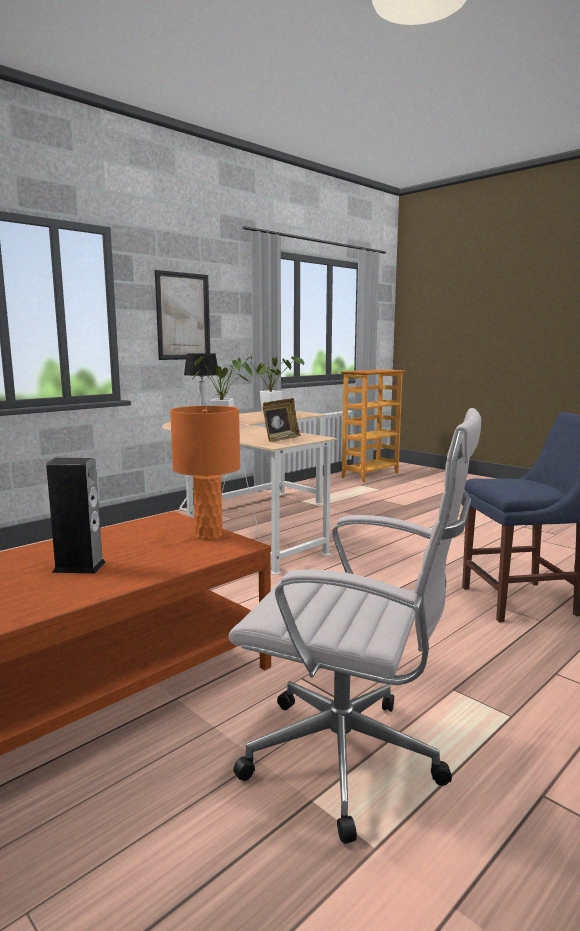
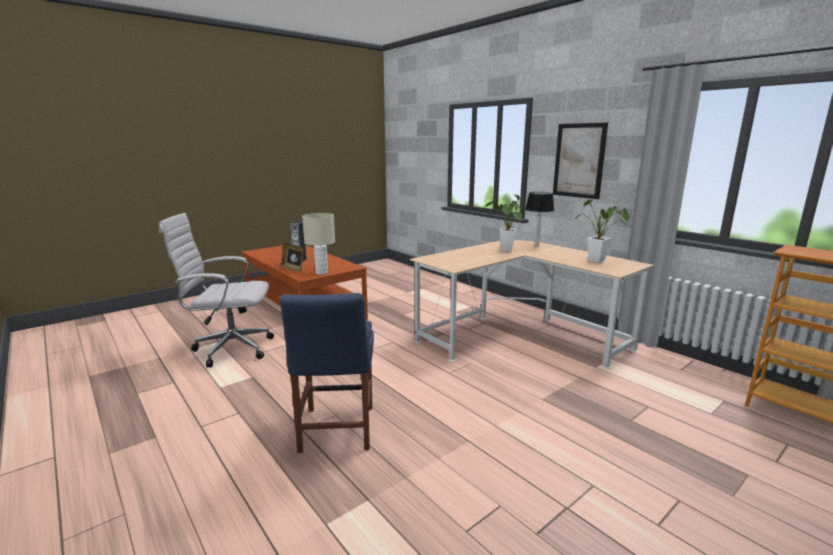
camera: 95 degrees right, 5 degrees up
orange table lamp [170,406,240,540] -> beige table lamp [302,213,335,275]
white office chair [229,408,481,844] -> white office chair turned 60 degrees clockwise [159,213,274,368]
picture frame [263,398,301,442] -> picture frame moved to [281,243,303,272]

